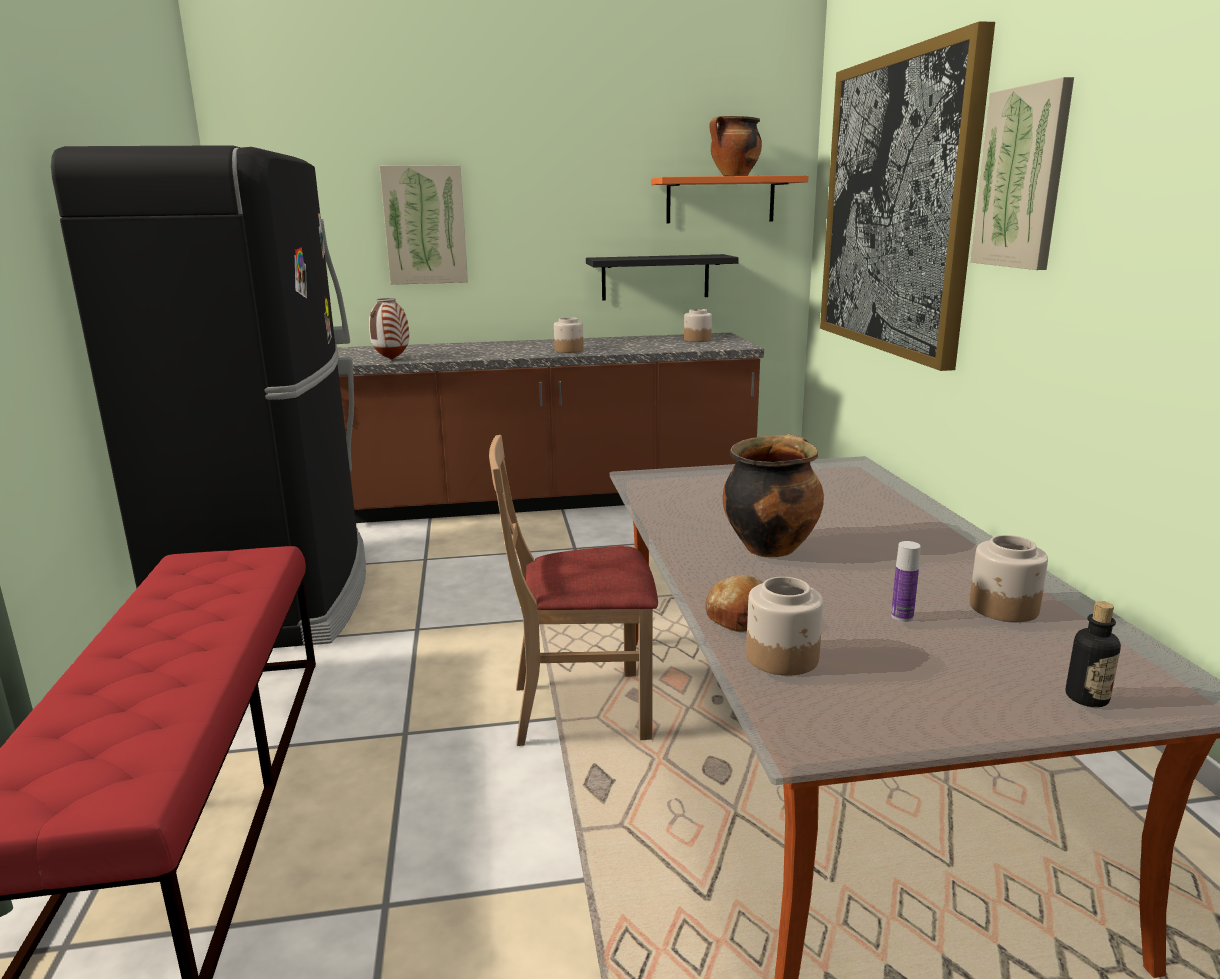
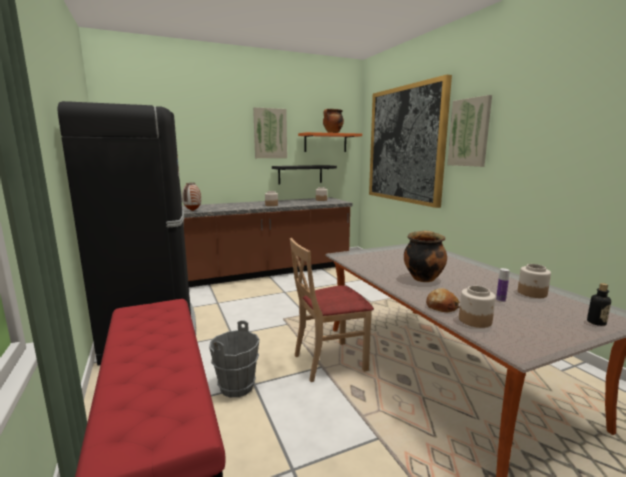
camera: 15 degrees left, 5 degrees down
picture [380,165,468,285] -> picture moved to [253,107,287,158]
none -> grey bucket [209,320,259,398]

